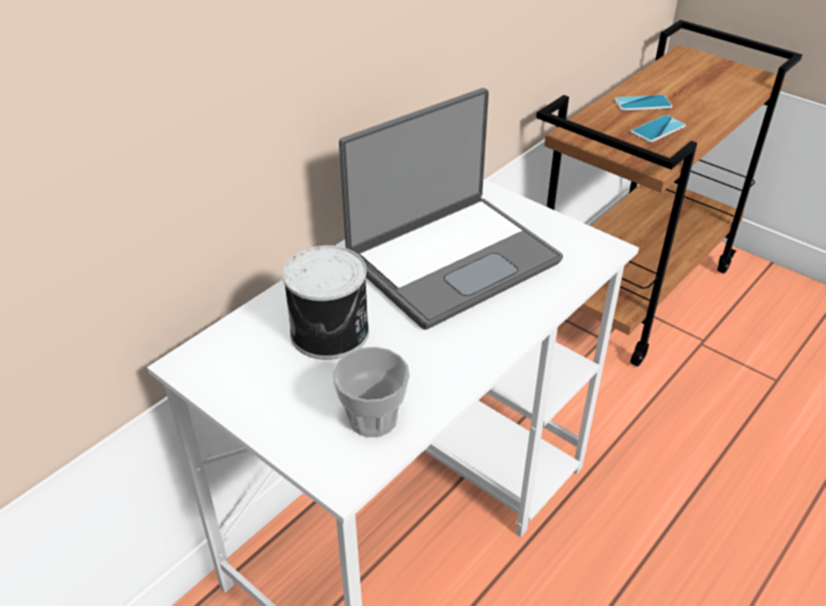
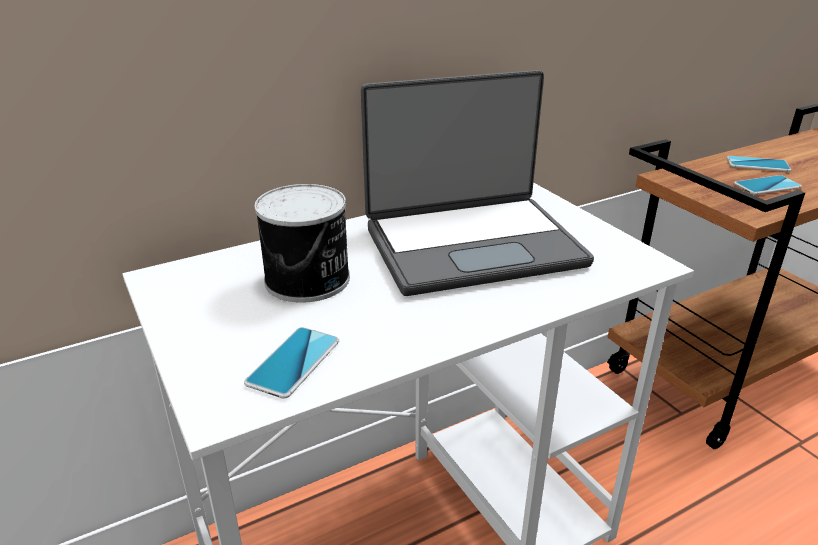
camera: 20 degrees right, 10 degrees down
cup [333,347,410,437] -> phone [244,327,339,398]

